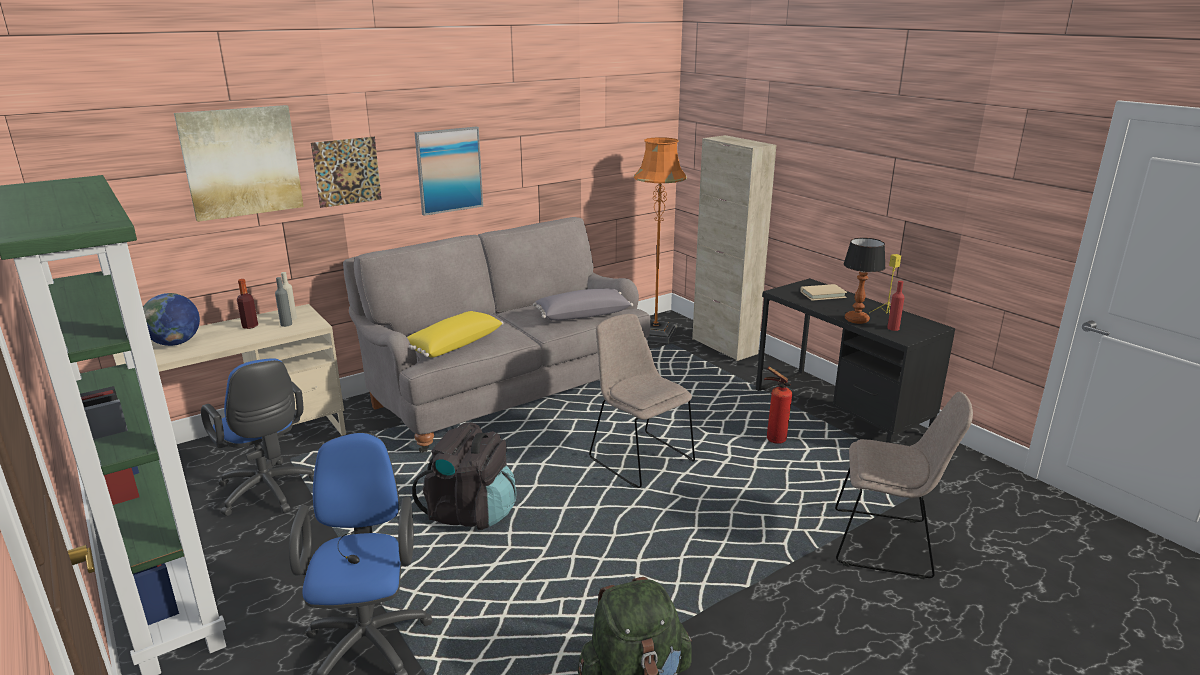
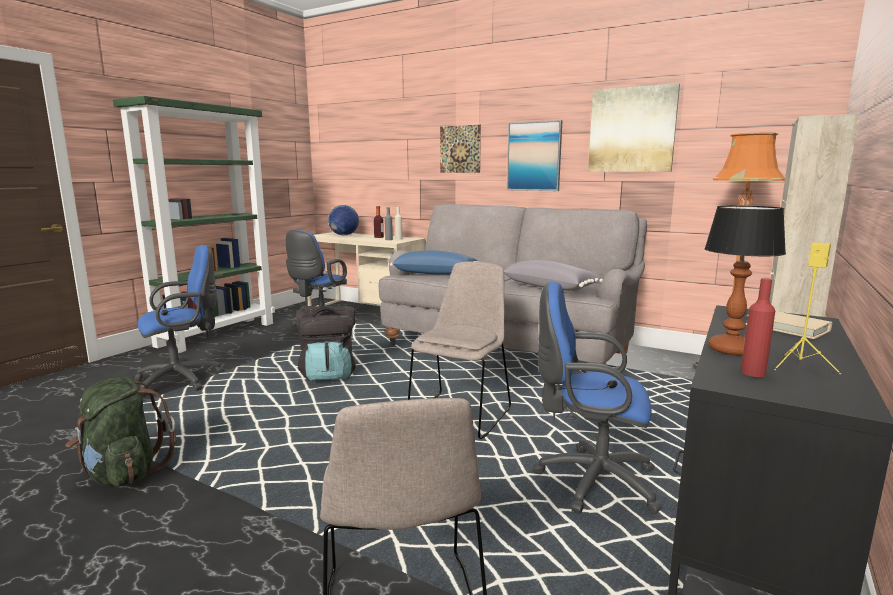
camera: 65 degrees right, 10 degrees down
picture [174,105,304,222] -> picture moved to [588,83,680,172]
yellow pillow [407,311,504,358] -> blue pillow [390,250,479,274]
fire extinguisher [764,367,792,444] -> blue office chair [533,282,662,514]

